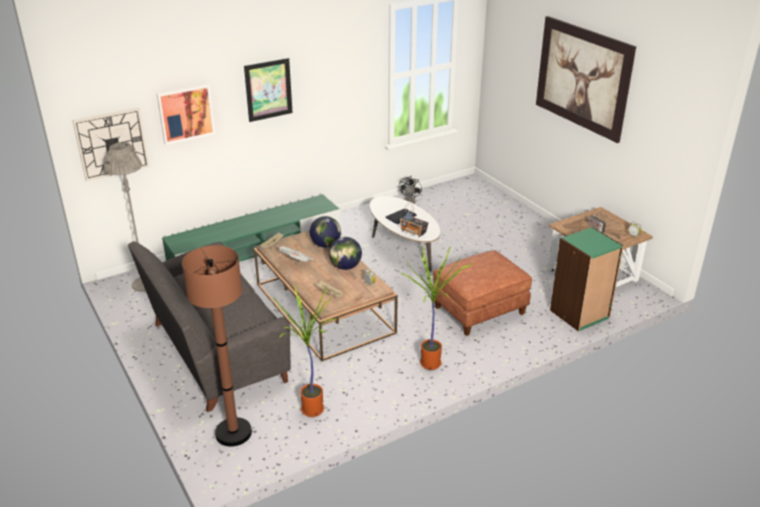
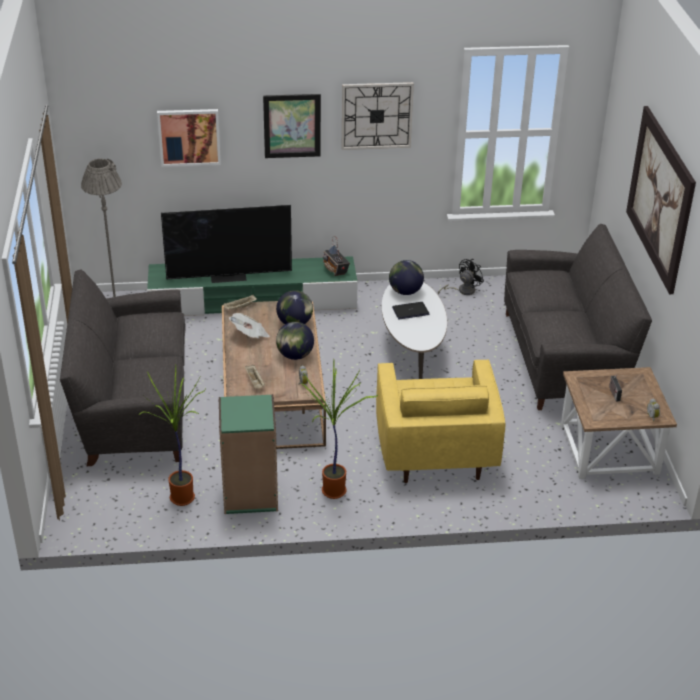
camera: 25 degrees right, 5 degrees up
wall clock [73,108,149,181] -> wall clock moved to [342,82,414,150]
brown floor lamp [182,245,252,446] -> none
radio [400,203,428,237] -> radio moved to [323,236,350,276]
brown ottoman [433,250,532,336] -> yellow armchair [376,359,506,483]
green bookcase [550,227,624,332] -> green bookcase moved to [218,394,278,514]
none -> television [161,205,292,283]
none -> globe [389,260,424,295]
none -> grey sofa [504,224,652,410]

